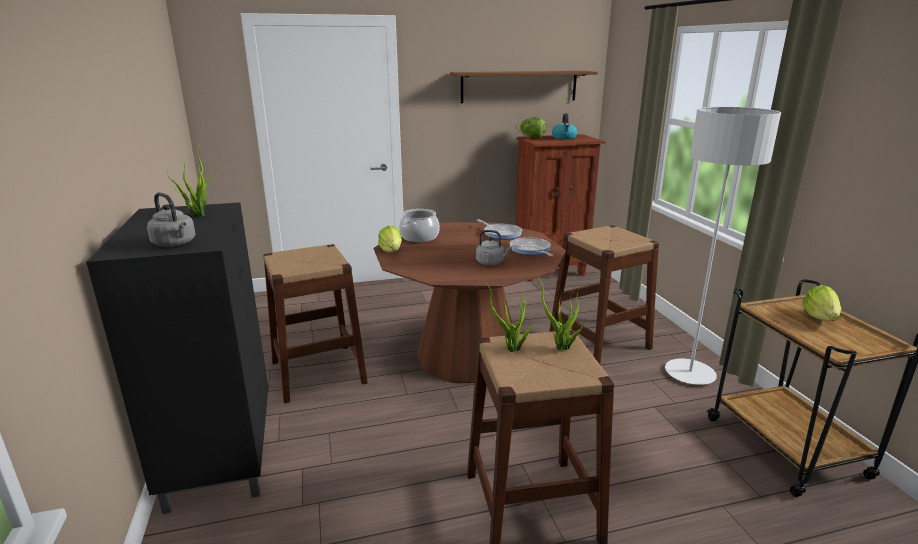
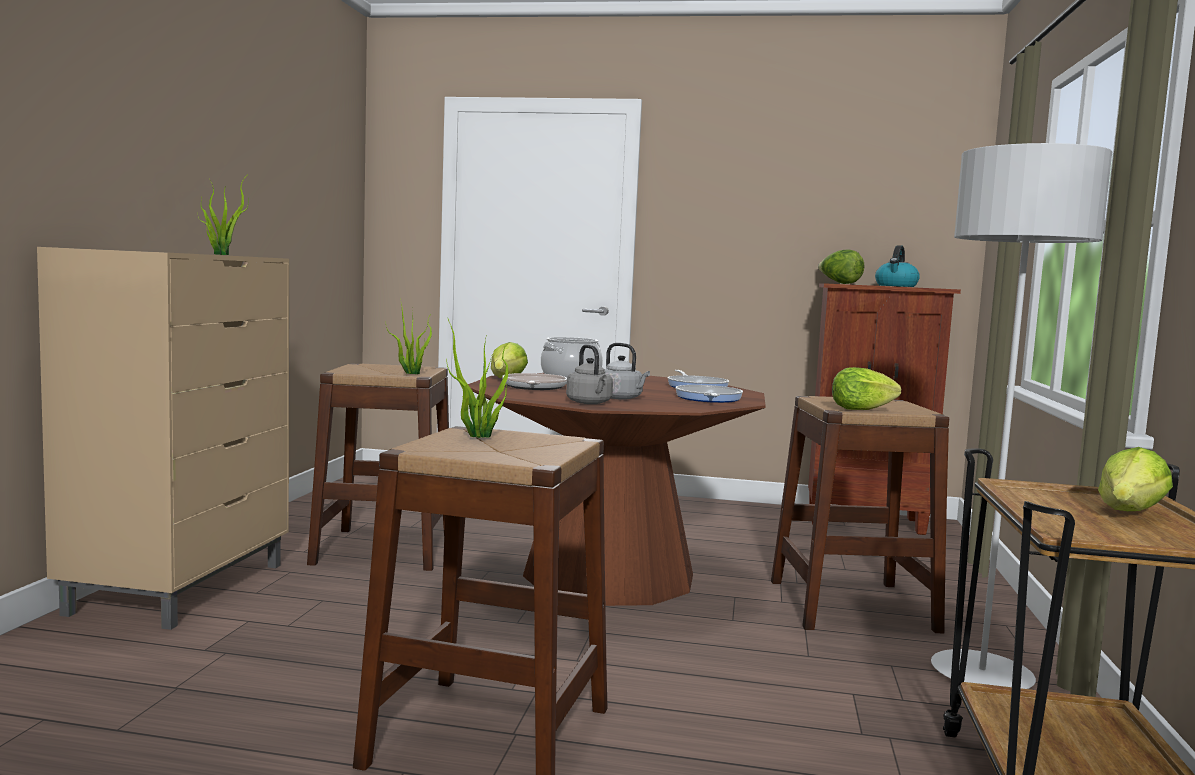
camera: 25 degrees right, 15 degrees down
black dresser [86,202,268,514] -> beige dresser [37,247,290,630]
grey kettle [147,192,195,247] -> grey kettle moved to [566,344,613,404]
brown shelf [450,71,598,103] -> none
potted plant [537,275,584,350] -> potted plant moved to [386,298,432,374]
none -> frying pan [502,373,567,390]
none -> lettuce [832,367,901,410]

